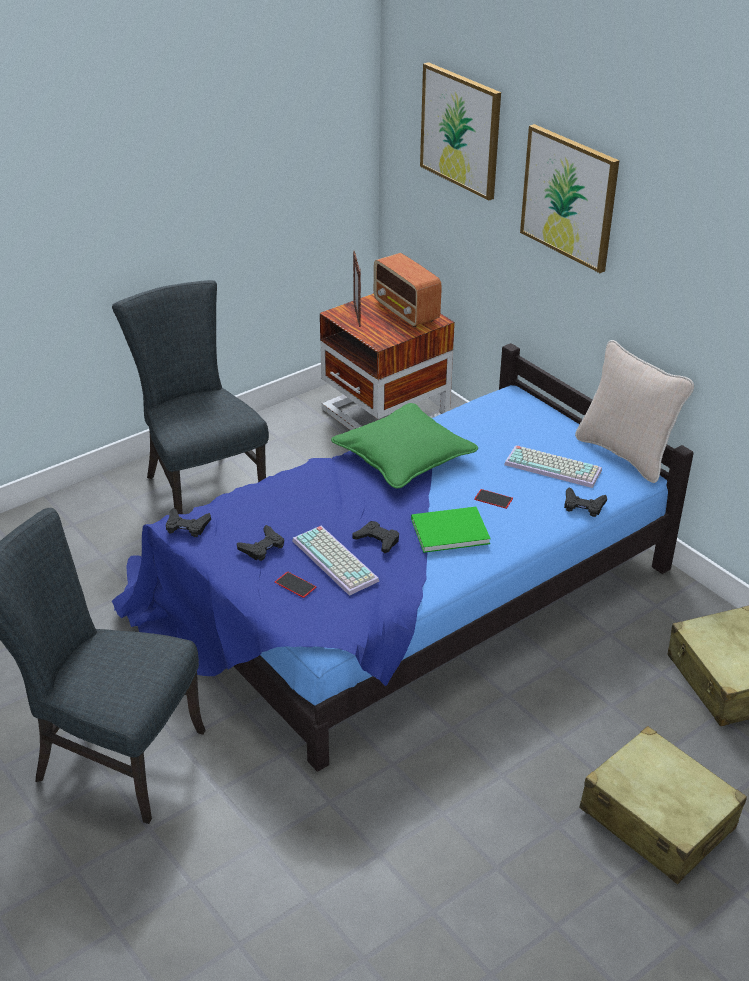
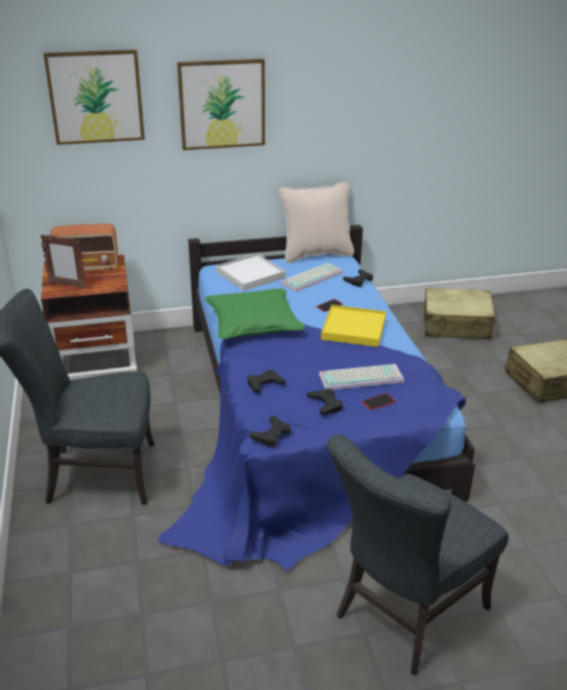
camera: 65 degrees left, 5 degrees down
black game controller [352,521,399,553] -> black game controller moved to [248,370,286,393]
green book [411,507,491,553] -> yellow tray [321,305,386,347]
none -> white tray [216,253,285,291]

